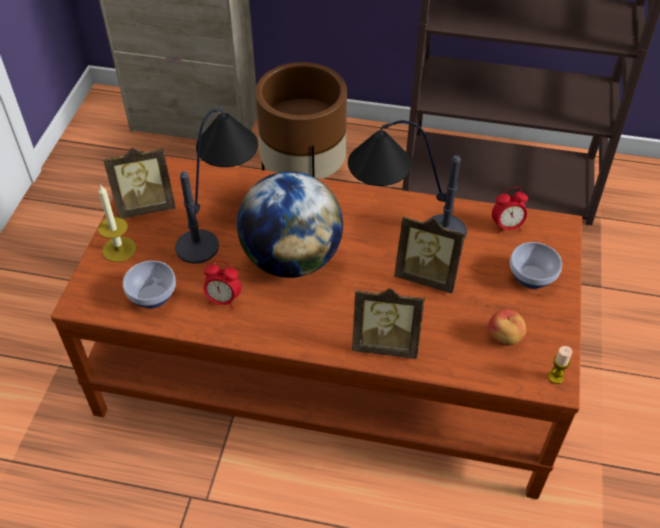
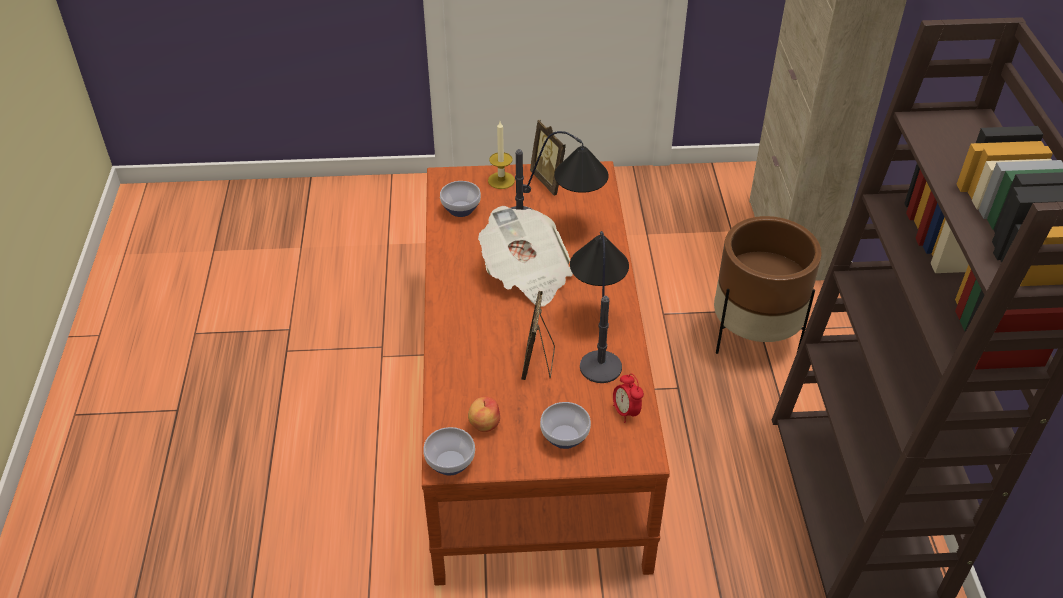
camera: 75 degrees right, 5 degrees down
alarm clock [204,260,241,309] -> none
globe [237,171,343,278] -> newspaper [478,206,573,306]
picture frame [352,288,425,359] -> none
candle [548,346,573,384] -> bowl [423,427,475,475]

